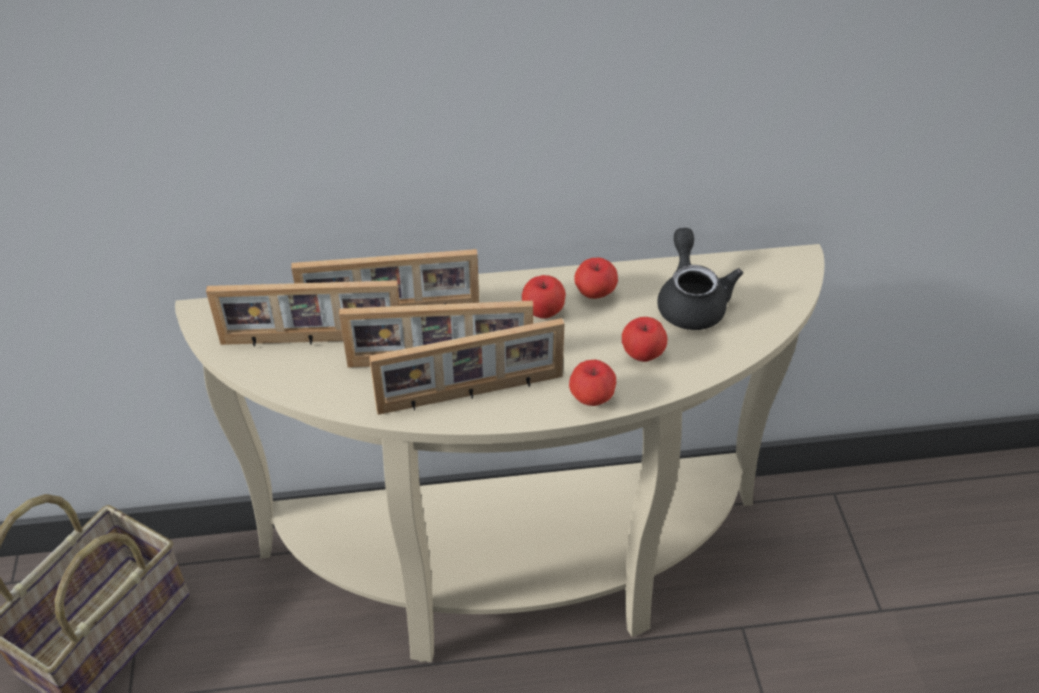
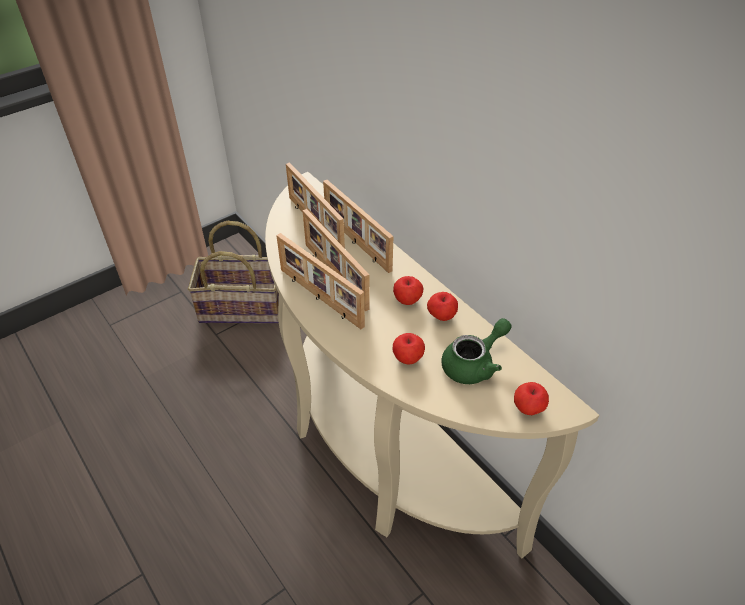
camera: 60 degrees right, 0 degrees up
apple [569,360,616,406] -> apple moved to [514,382,549,415]
black teapot [657,228,743,330] -> green teapot [441,318,512,384]

